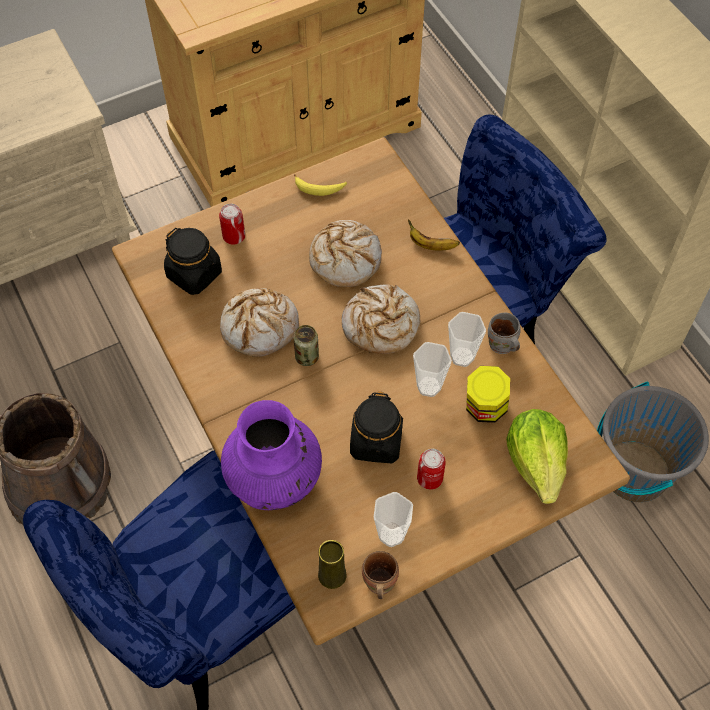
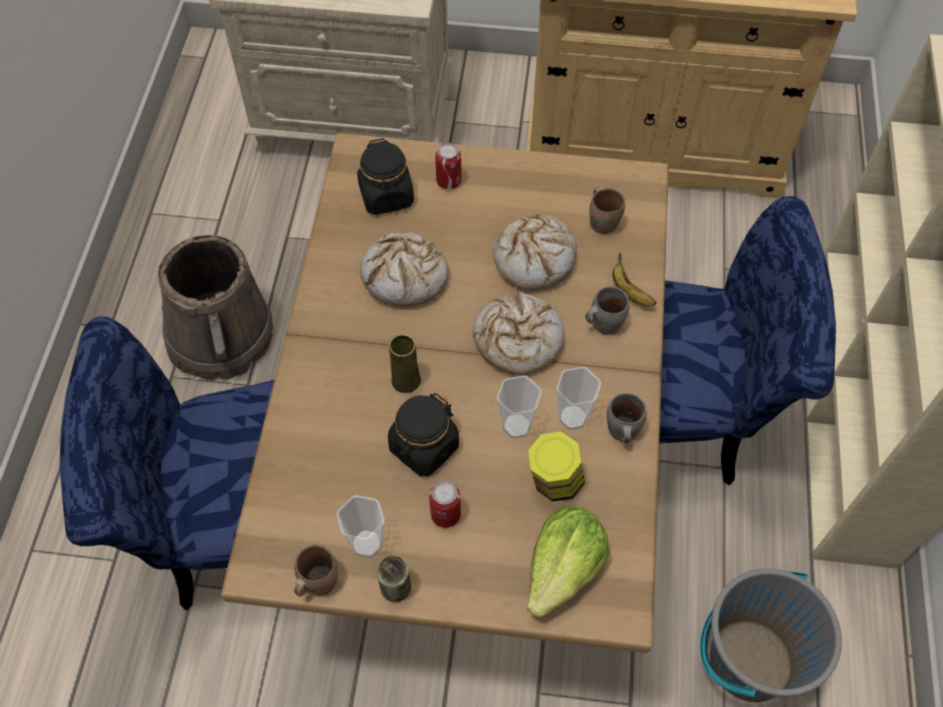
camera: 35 degrees right, 0 degrees up
purple vase [221,400,322,510] -> none
can [293,325,319,366] -> can moved to [377,556,411,602]
banana [294,174,347,196] -> none
yellow vase [318,540,347,589] -> yellow vase moved to [389,334,421,393]
none -> grey mug [586,286,629,335]
none -> brown mug [589,187,625,234]

